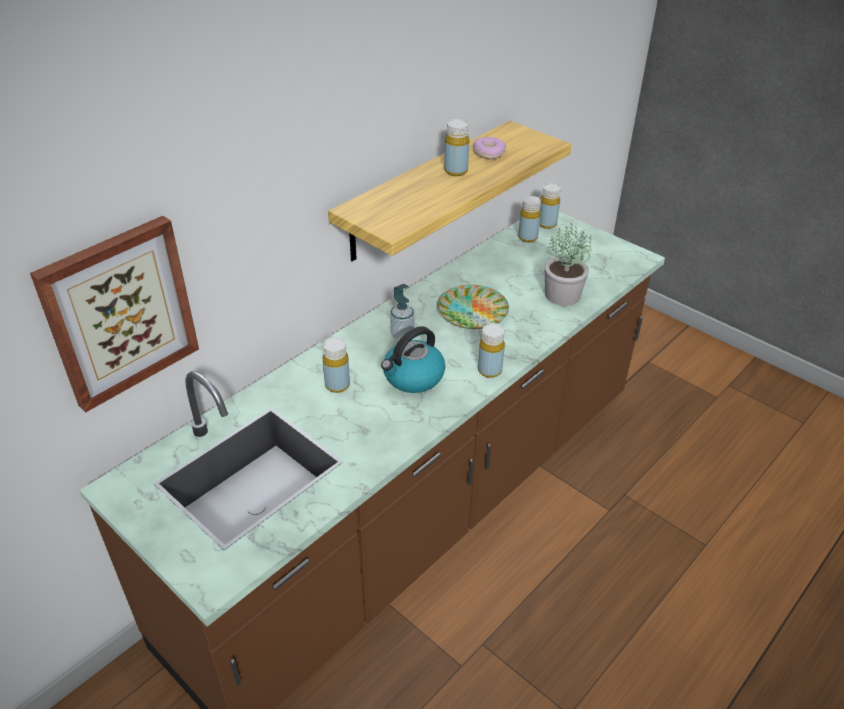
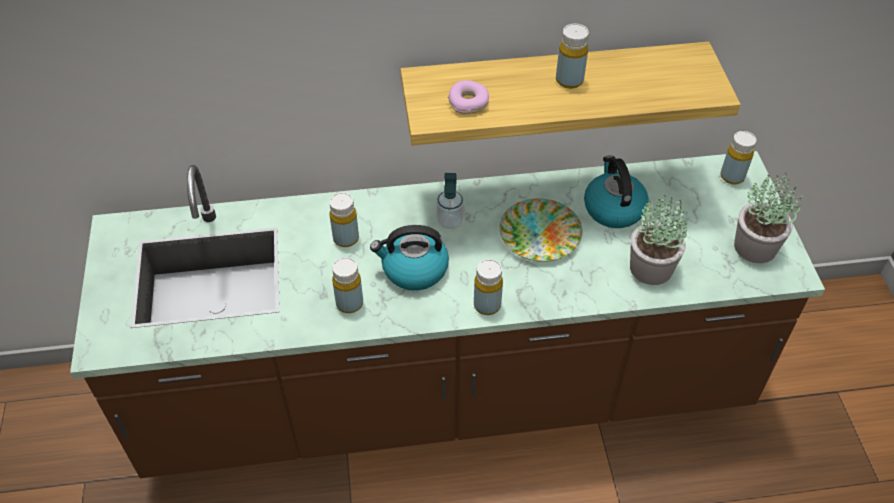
camera: 40 degrees right, 10 degrees up
picture [30,216,199,412] -> none
donut [473,137,506,159] -> donut moved to [448,80,489,114]
yellow bottle [518,196,541,242] -> yellow bottle moved to [332,257,363,313]
none -> kettle [584,156,649,228]
none -> potted plant [734,173,802,263]

